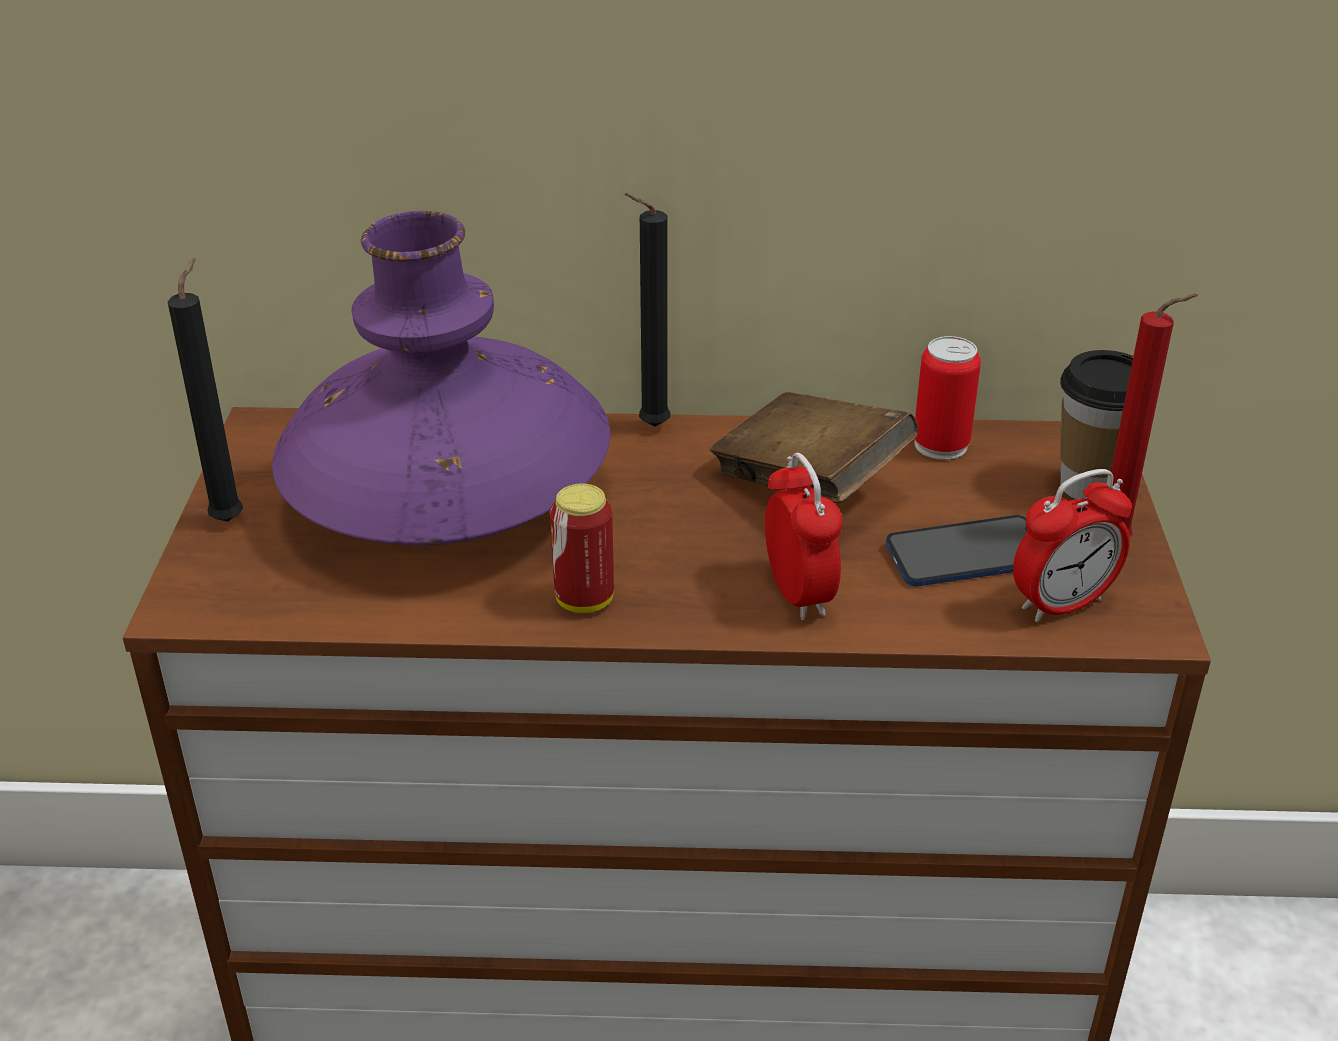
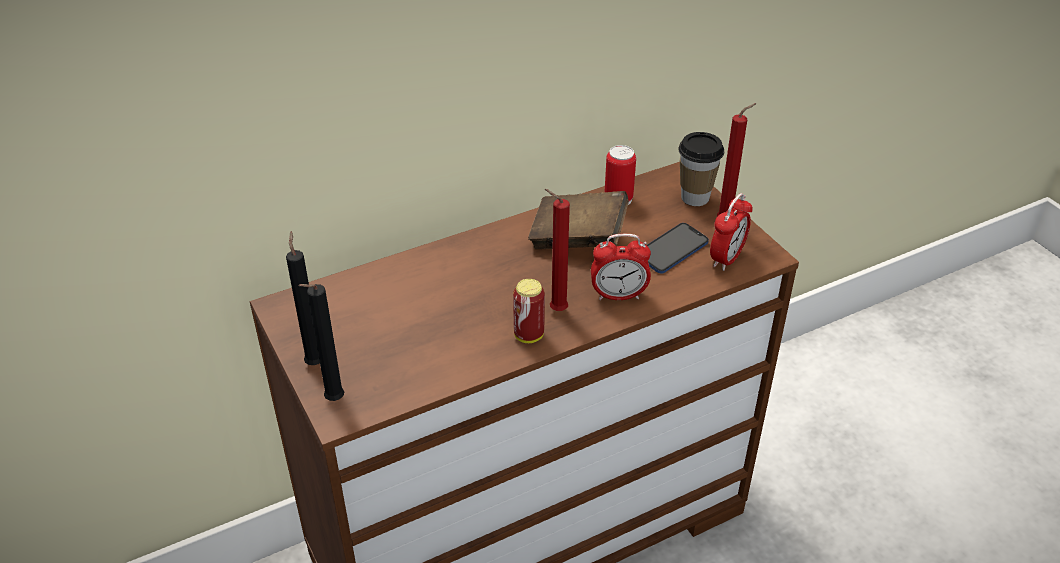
camera: 30 degrees left, 5 degrees up
purple vase [272,211,610,545] -> none
black candle [625,193,670,427] -> black candle moved to [298,284,344,401]
alarm clock [765,453,843,620] -> alarm clock turned 135 degrees clockwise [591,234,651,300]
none -> red candle [545,189,570,311]

